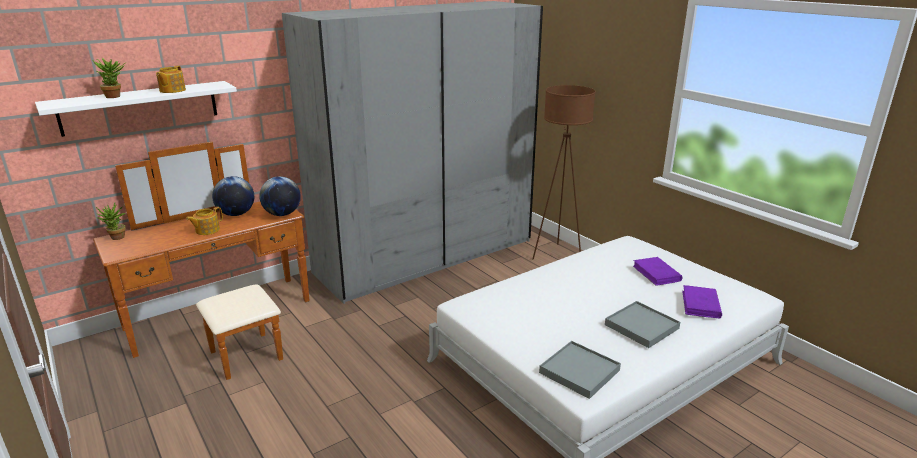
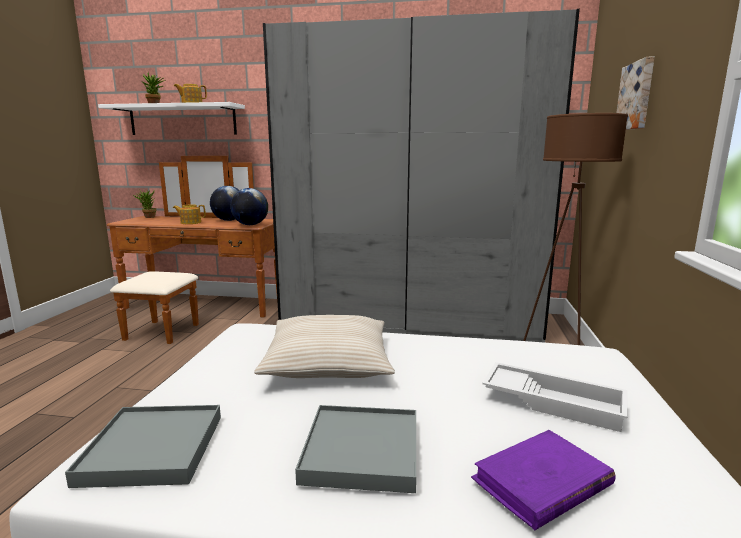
camera: 45 degrees right, 10 degrees down
purple book [633,257,683,286] -> white tray [482,362,628,432]
none -> beige pillow [254,315,395,378]
none -> picture [616,57,655,130]

